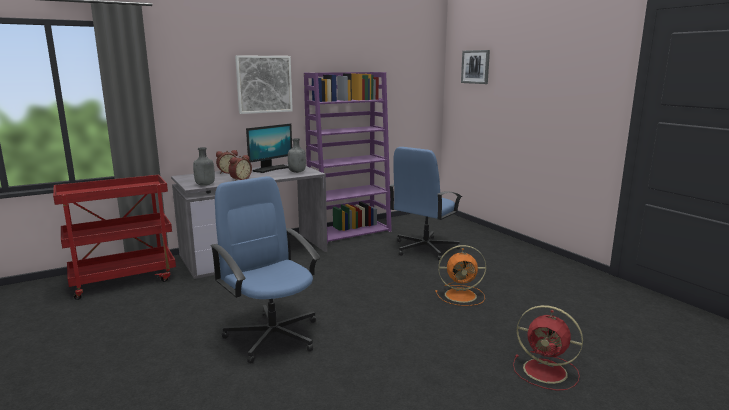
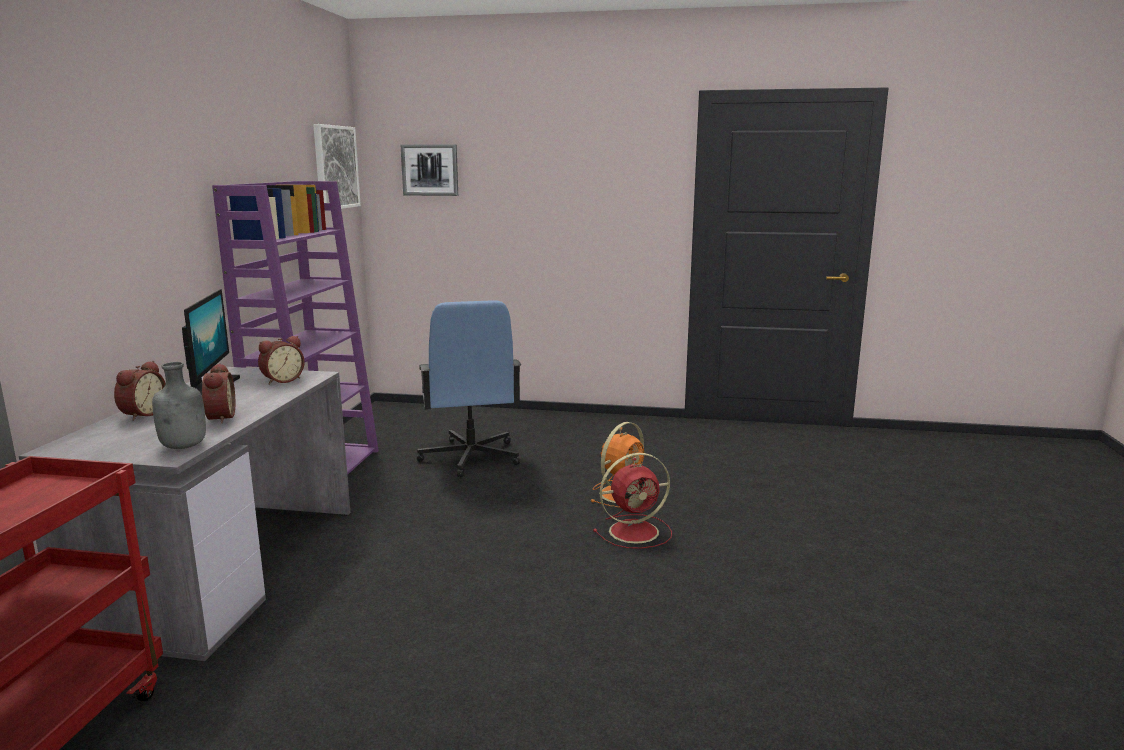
camera: 50 degrees left, 0 degrees up
blue office chair [210,176,320,364] -> none
picture [235,55,293,114] -> picture moved to [313,124,361,211]
grey bottle [288,138,306,173] -> alarm clock [258,336,305,385]
red fan [513,305,583,391] -> red fan moved to [593,453,672,549]

